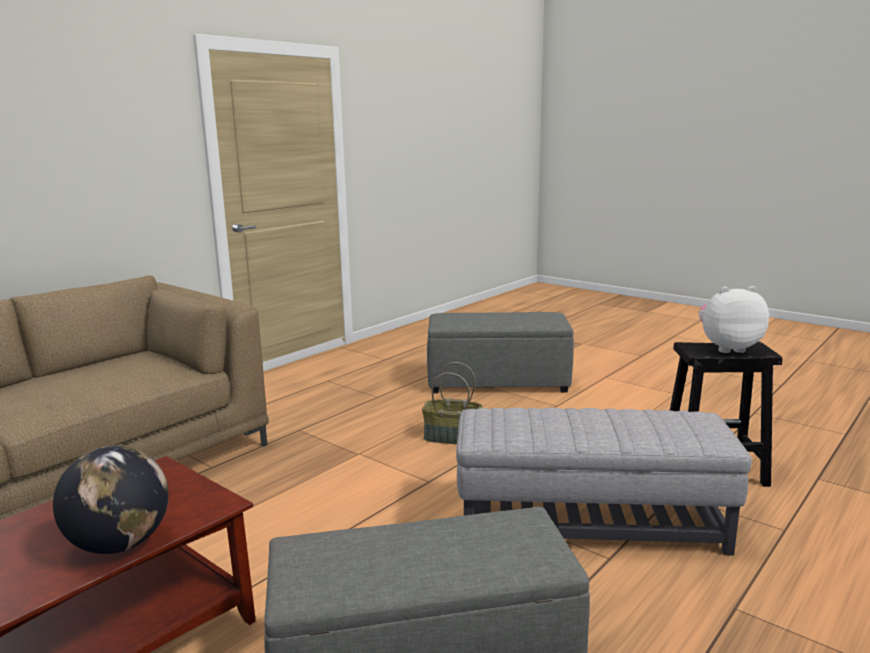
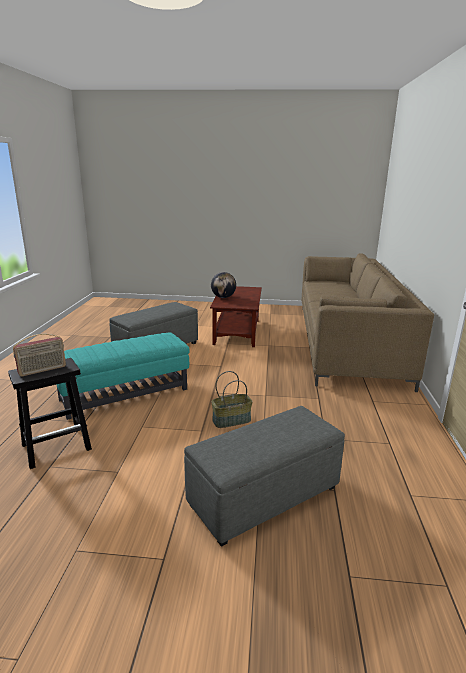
camera: 145 degrees right, 5 degrees up
grey ottoman [456,408,752,556] -> turquoise ottoman [56,333,189,420]
plush toy [699,286,769,353] -> radio [13,334,66,377]

